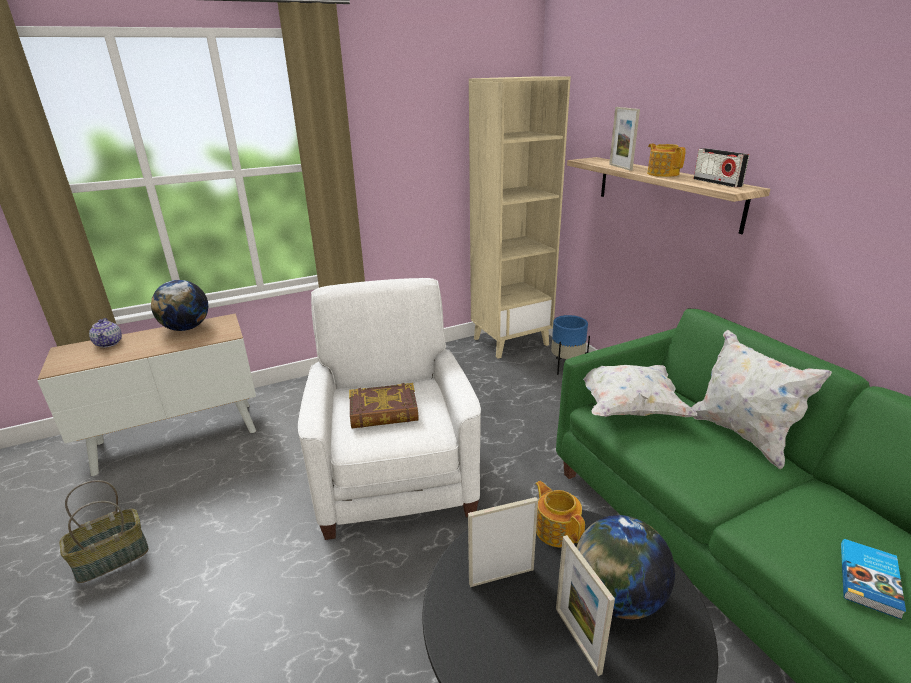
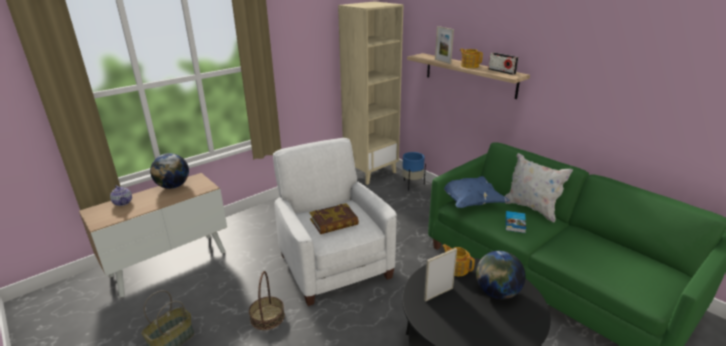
camera: 15 degrees left, 0 degrees up
picture frame [556,535,615,676] -> none
white pillow [583,365,697,417] -> blue pillow [444,176,510,208]
book [841,539,906,620] -> book moved to [506,211,526,233]
none -> basket [249,271,285,330]

